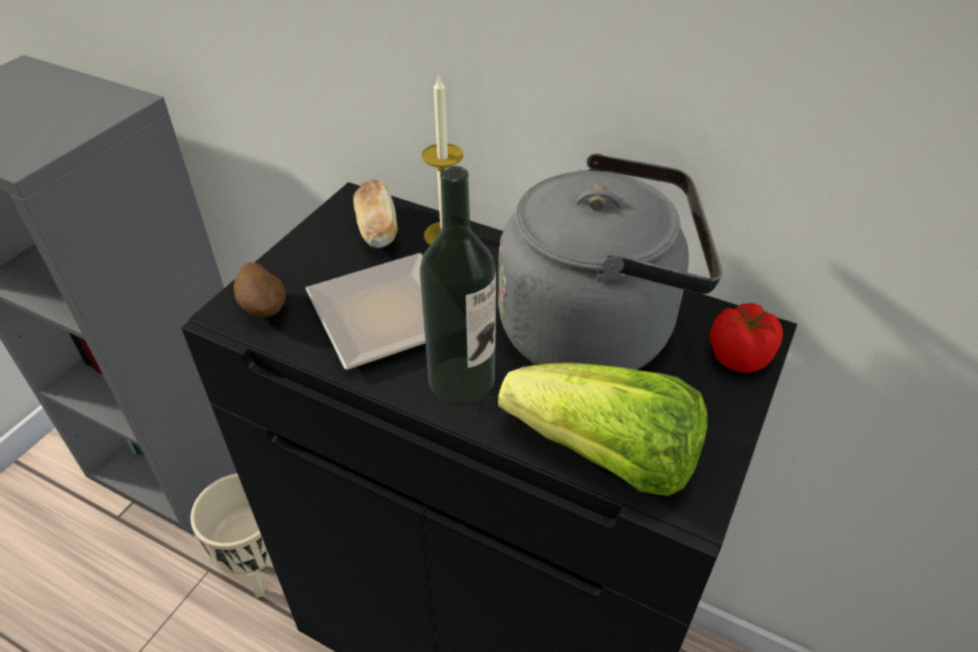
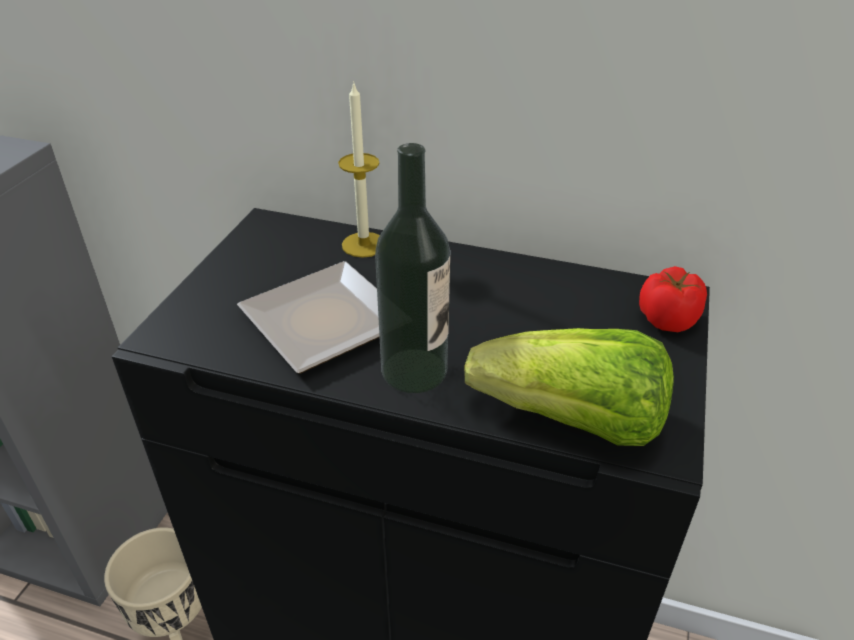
camera: 10 degrees left, 5 degrees down
potato [234,262,286,317] -> none
bread [354,180,398,248] -> none
grey kettle [498,153,722,370] -> none

